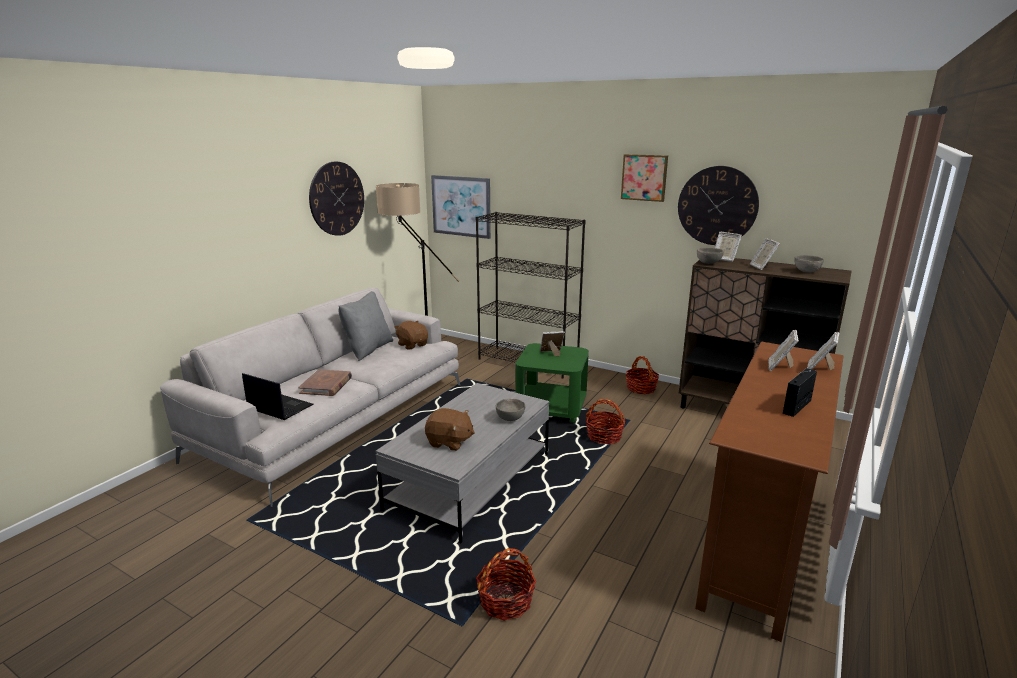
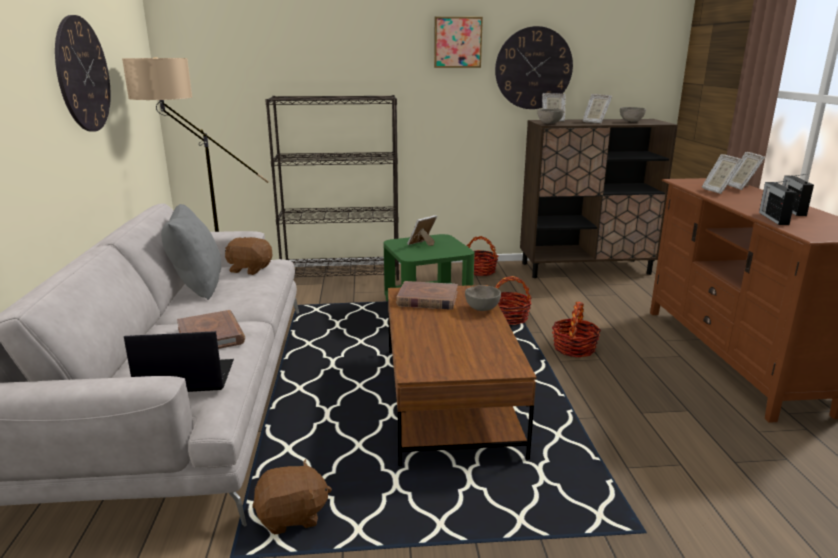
camera: 35 degrees left, 0 degrees up
grey coffee table [375,383,549,543] -> brown coffee table [388,285,536,466]
brown plush toy [425,408,475,451] -> brown plush toy moved to [252,459,332,534]
picture [431,175,491,239] -> none
basket [476,548,536,621] -> basket moved to [552,302,601,358]
none -> brown book [396,281,458,310]
none -> radio [759,181,797,225]

